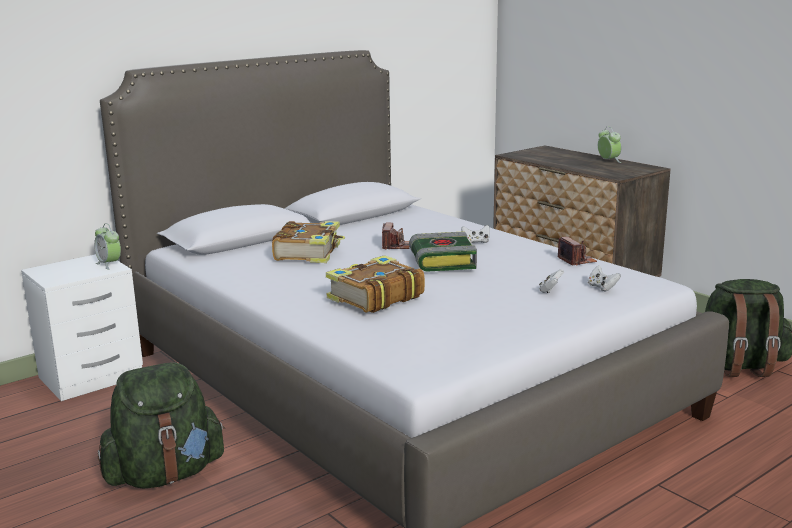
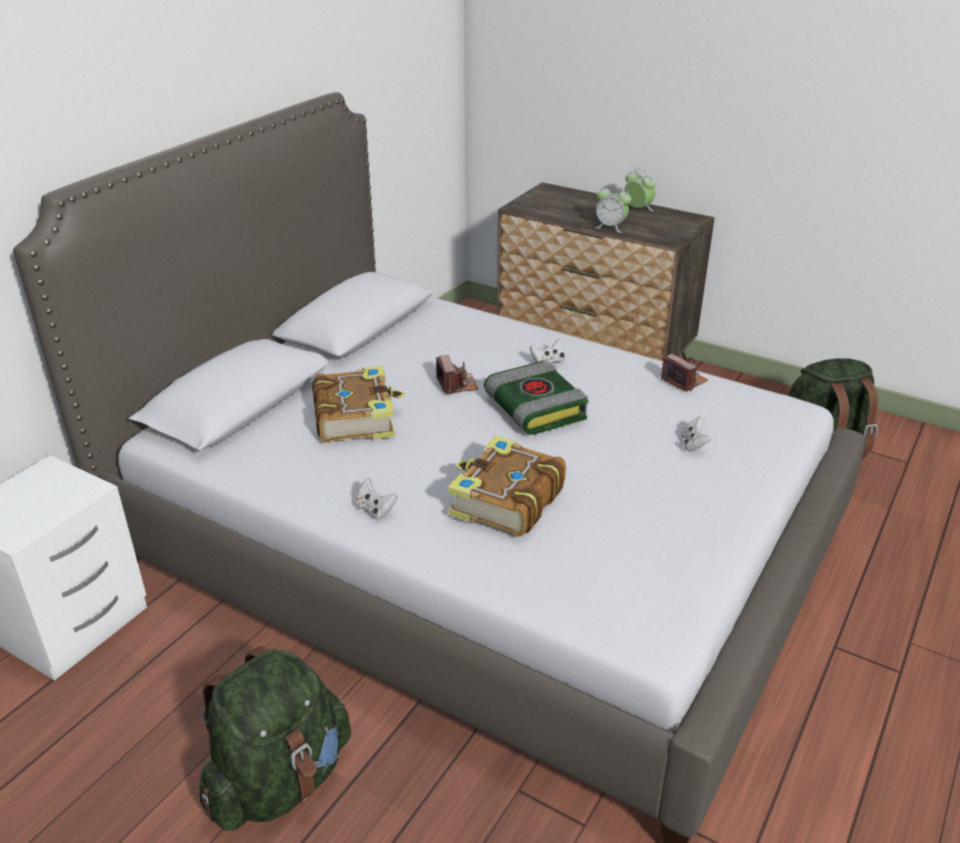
camera: 20 degrees left, 15 degrees up
alarm clock [94,223,121,270] -> alarm clock moved to [594,184,631,233]
white game controller [588,265,621,292] -> white game controller moved to [356,478,397,520]

